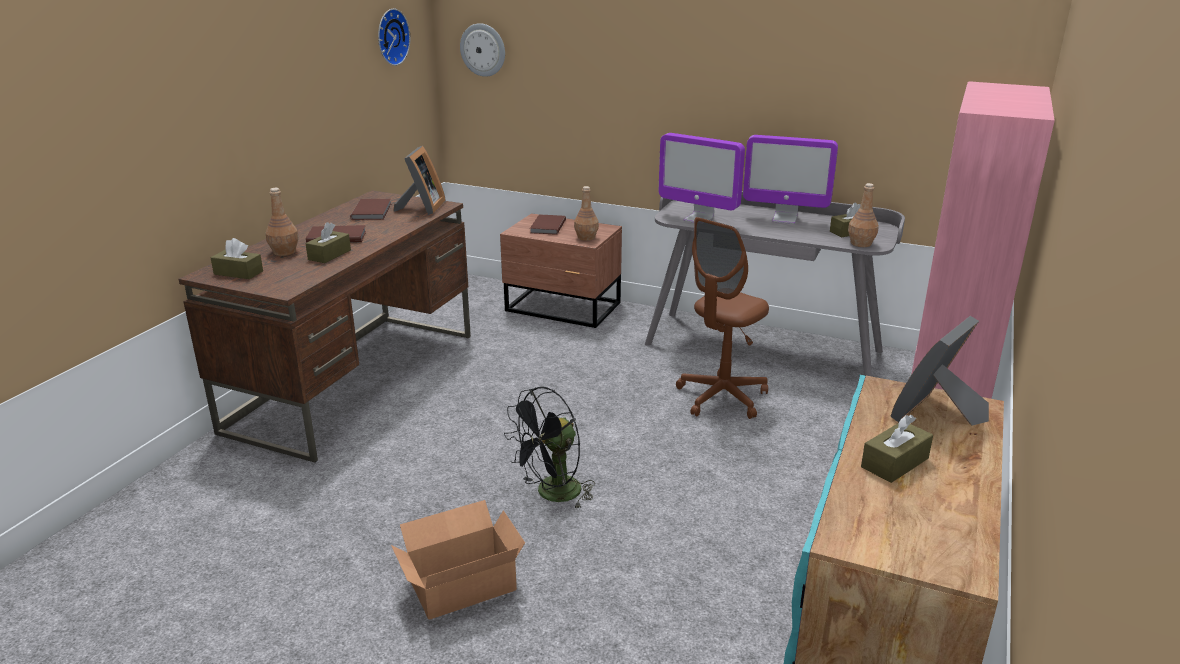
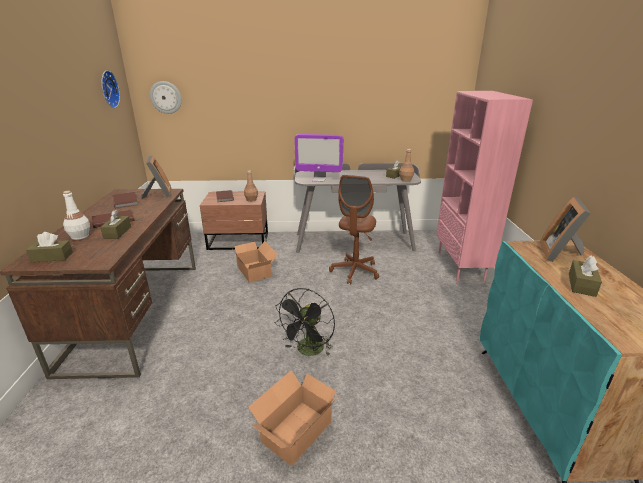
camera: 25 degrees left, 0 degrees up
brown bottle [266,188,299,256] -> white bottle [63,191,90,240]
monitor [743,135,838,224] -> none
none -> cardboard box [231,241,278,282]

